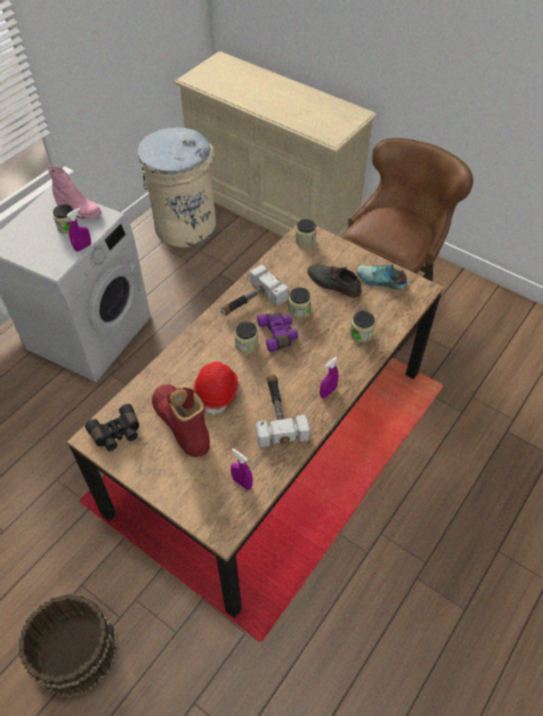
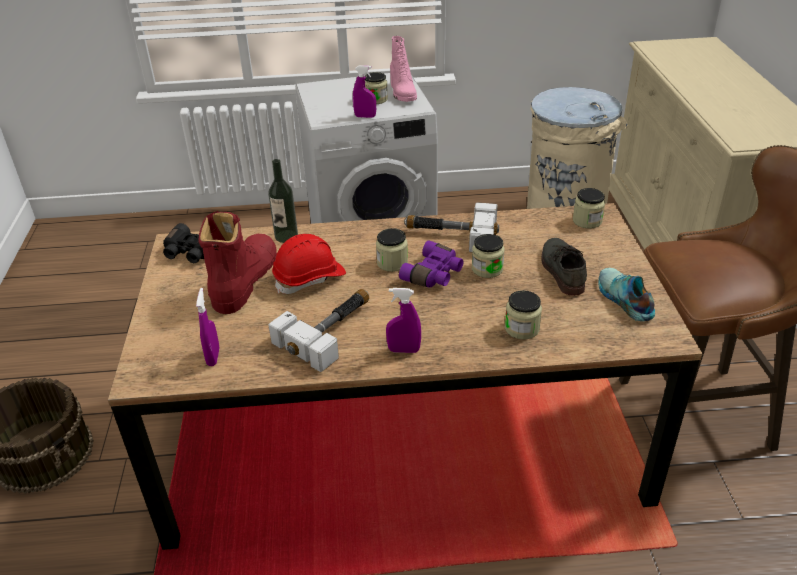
camera: 50 degrees right, 15 degrees down
none -> bottle [268,159,298,243]

